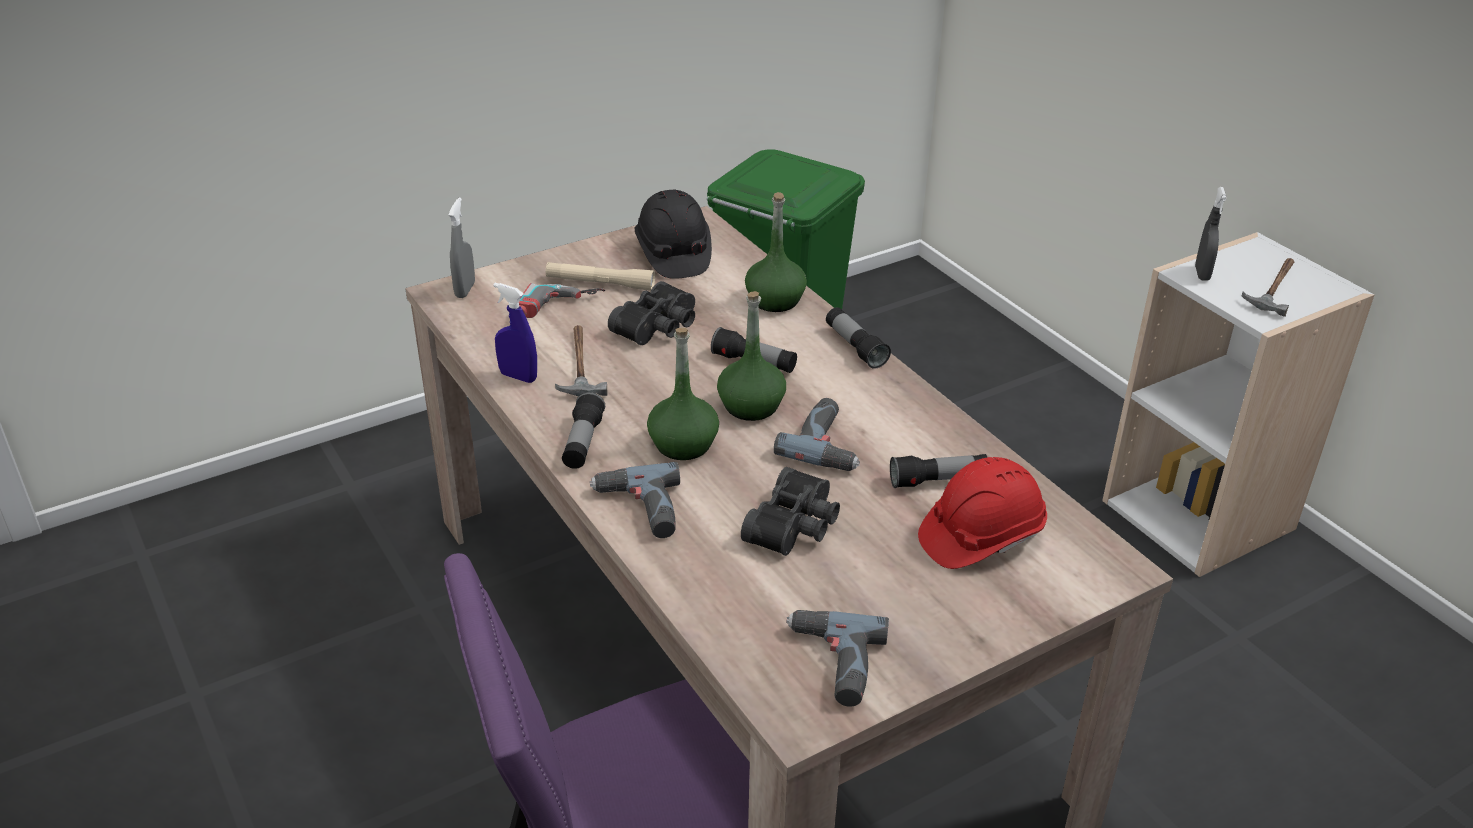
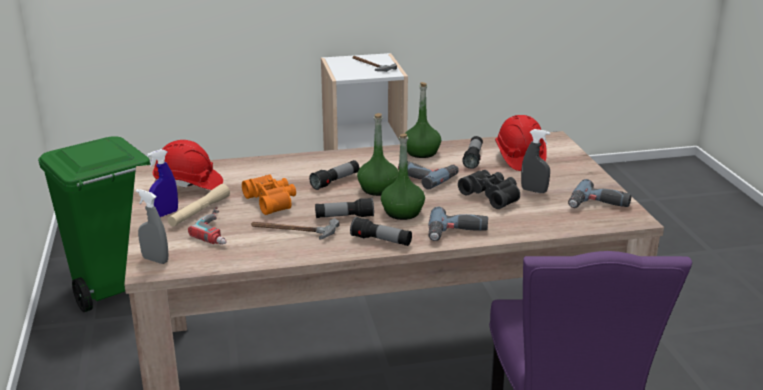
camera: 70 degrees left, 10 degrees down
blue spray bottle [493,283,537,383] -> blue spray bottle moved to [147,149,178,217]
black binoculars [608,281,695,345] -> orange binoculars [242,174,296,215]
black hard hat [635,190,712,279] -> red hard hat [153,140,223,190]
green bottle [745,192,807,312] -> green bottle moved to [405,82,441,158]
flashlight [826,307,891,369] -> flashlight moved to [315,198,374,218]
grey spray bottle [1195,187,1227,281] -> grey spray bottle moved to [521,129,550,193]

